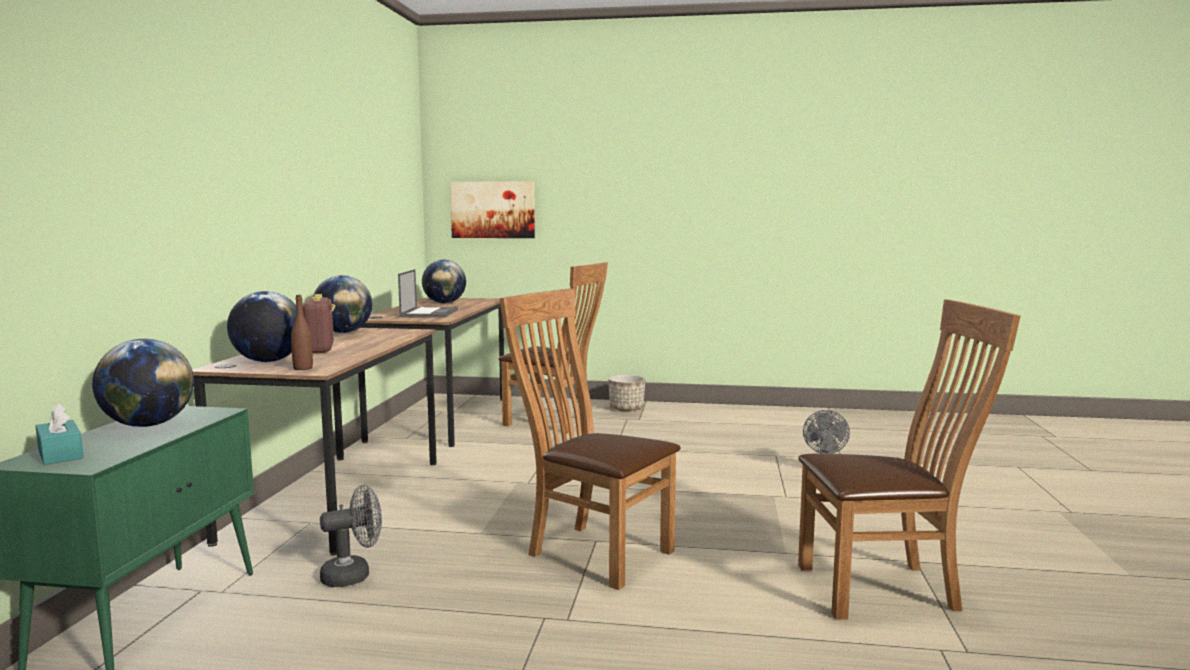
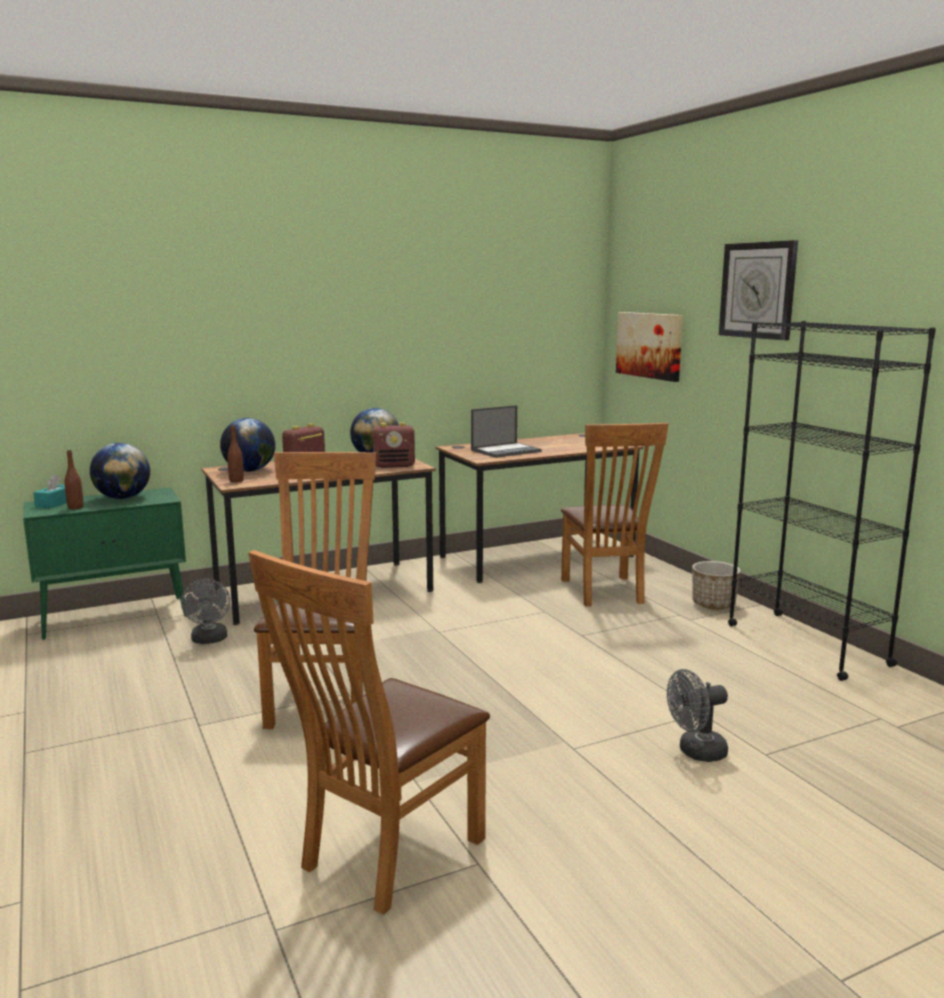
camera: 55 degrees right, 5 degrees up
grey fan [320,485,382,587] -> grey fan turned 45 degrees clockwise [181,579,230,644]
globe [422,260,466,303] -> none
brown chair [798,299,1021,620] -> brown chair turned 75 degrees clockwise [248,550,490,915]
none -> brown bottle [65,450,84,509]
none -> radio [372,422,415,468]
none -> wall clock [719,240,798,340]
none -> black bookcase [728,321,936,681]

